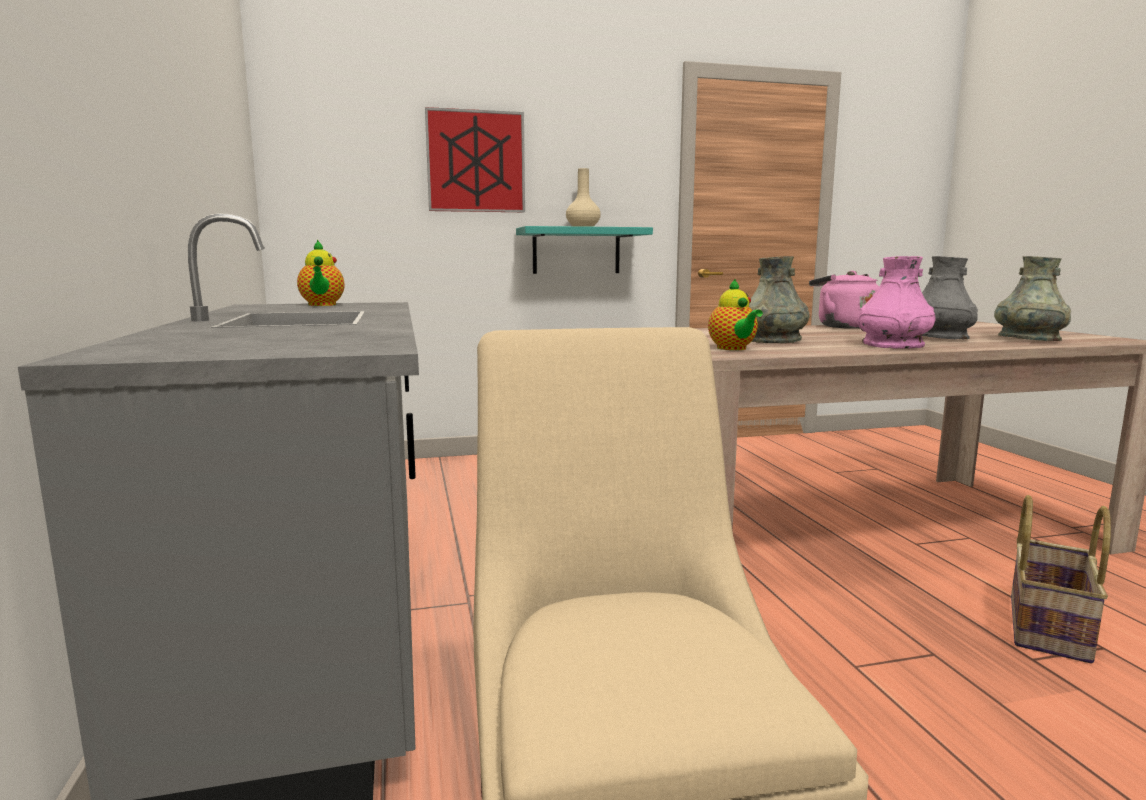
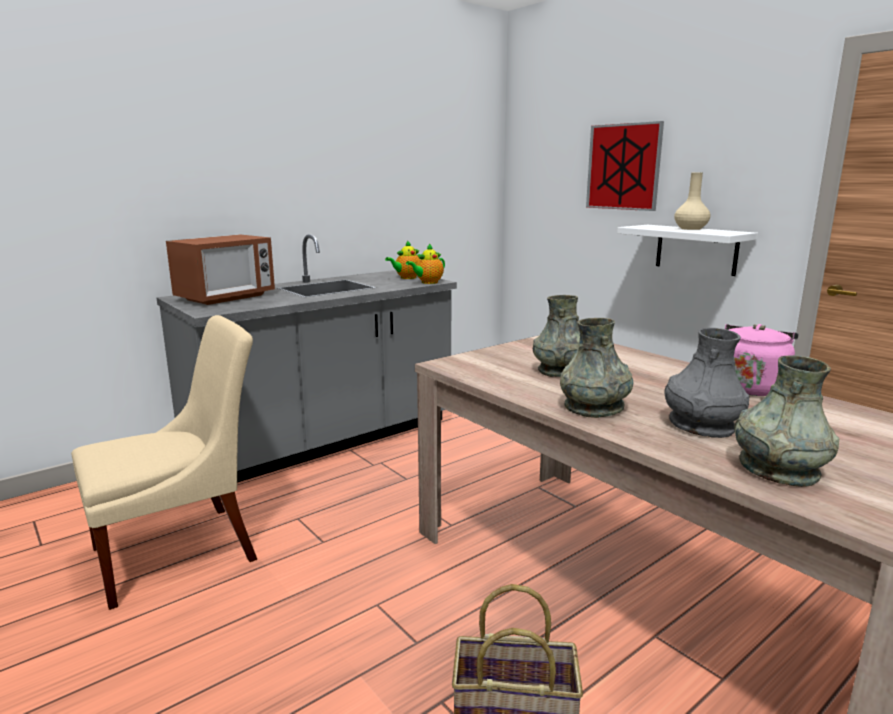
camera: 65 degrees right, 5 degrees up
turquoise shelf [516,226,653,274] -> white shelf [617,225,758,276]
teapot [708,279,763,350] -> teapot moved to [406,244,445,284]
pink vase [857,256,935,349] -> grey vase [560,318,633,418]
none -> microwave [166,234,275,305]

